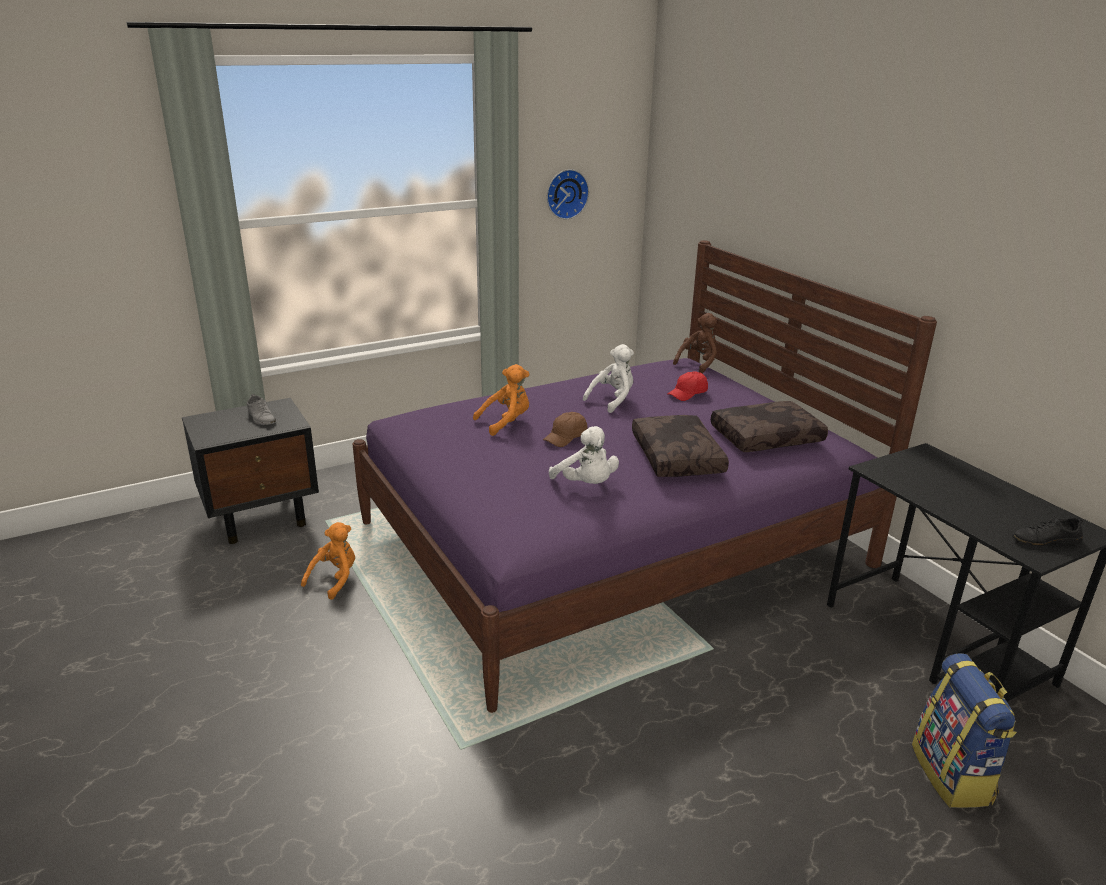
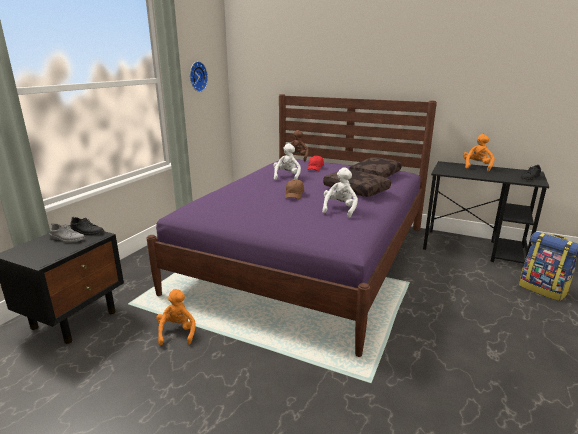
camera: 35 degrees left, 5 degrees down
orange plush toy [473,364,530,436] -> orange plush toy moved to [463,134,495,172]
white plush toy [549,426,619,484] -> white plush toy turned 90 degrees counterclockwise [322,167,358,218]
none -> black shoe [70,217,104,236]

